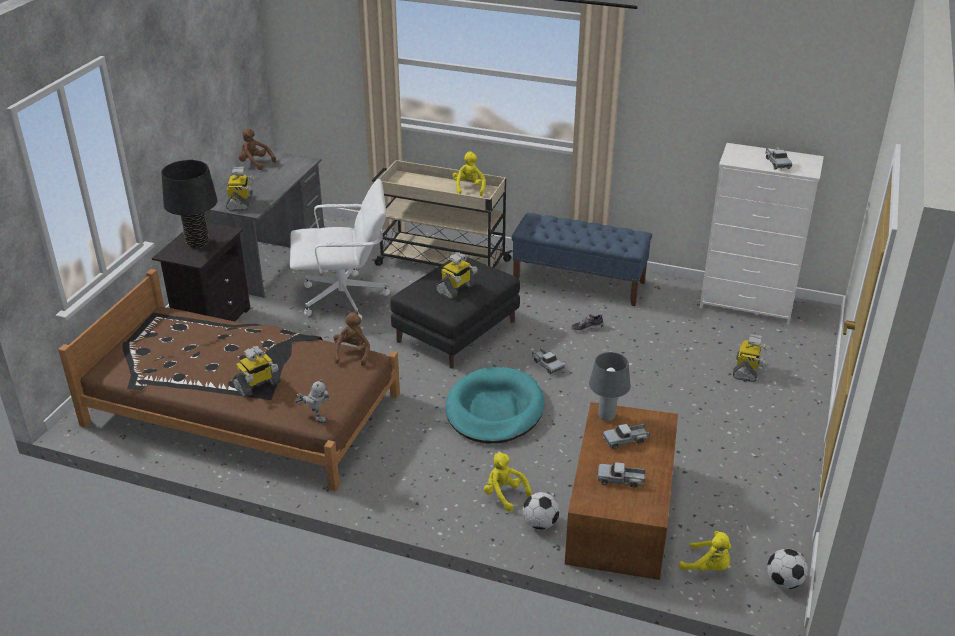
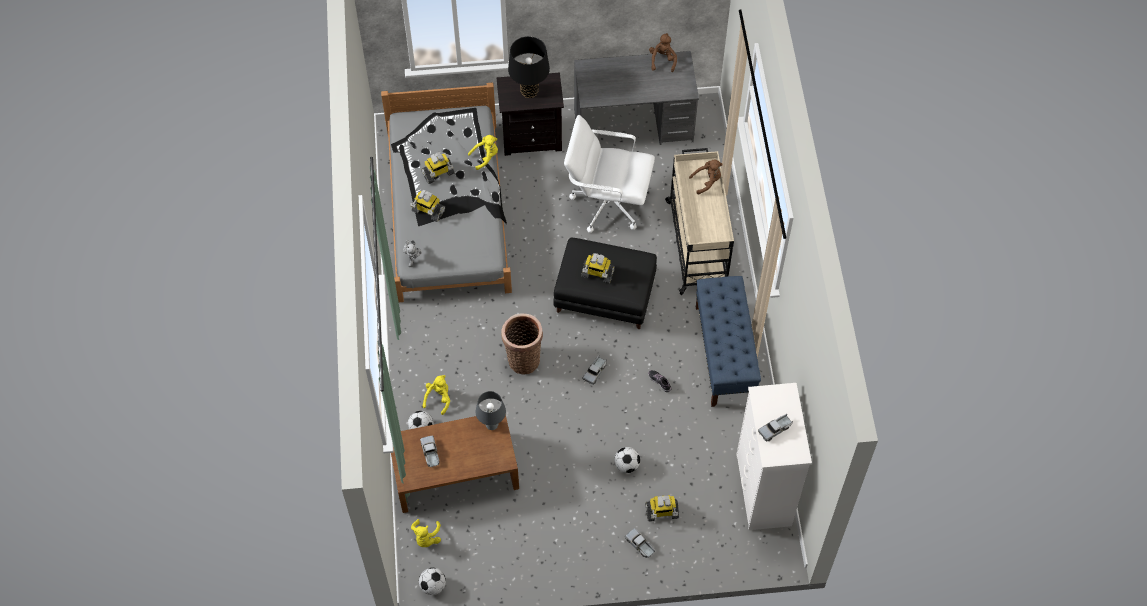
camera: 65 degrees right, 25 degrees up
brown bed [58,269,400,491] -> grey bed [381,83,512,302]
toy robot [226,167,254,211] -> toy robot moved to [421,152,455,184]
white office chair [290,179,390,320] -> white office chair turned 135 degrees clockwise [564,115,655,233]
brown plush toy [333,312,370,366] -> brown plush toy moved to [689,159,722,194]
turquoise dog bed [446,367,544,443] -> basket [501,313,543,374]
yellow plush toy [453,151,486,196] -> yellow plush toy moved to [468,135,498,170]
toy truck [603,424,650,449] -> toy truck moved to [625,528,655,558]
none -> football [614,447,640,473]

